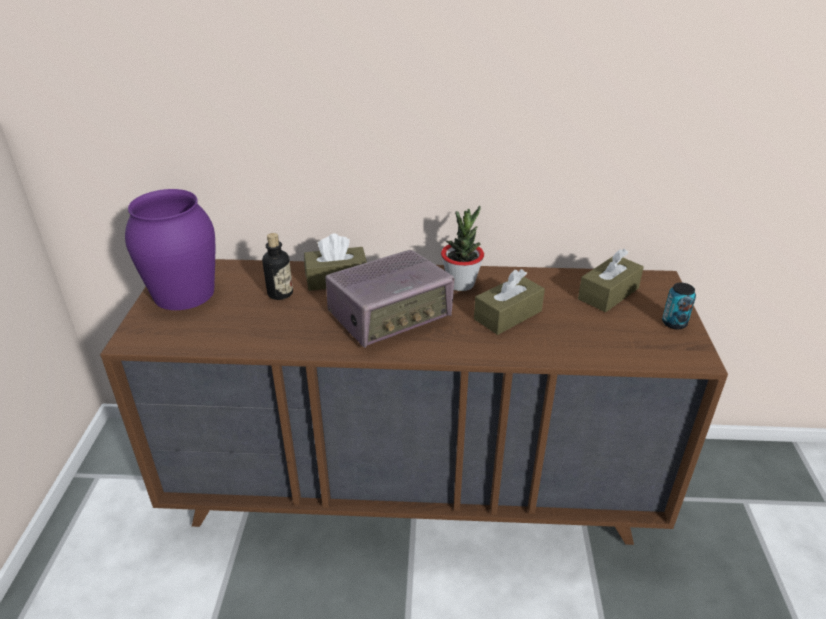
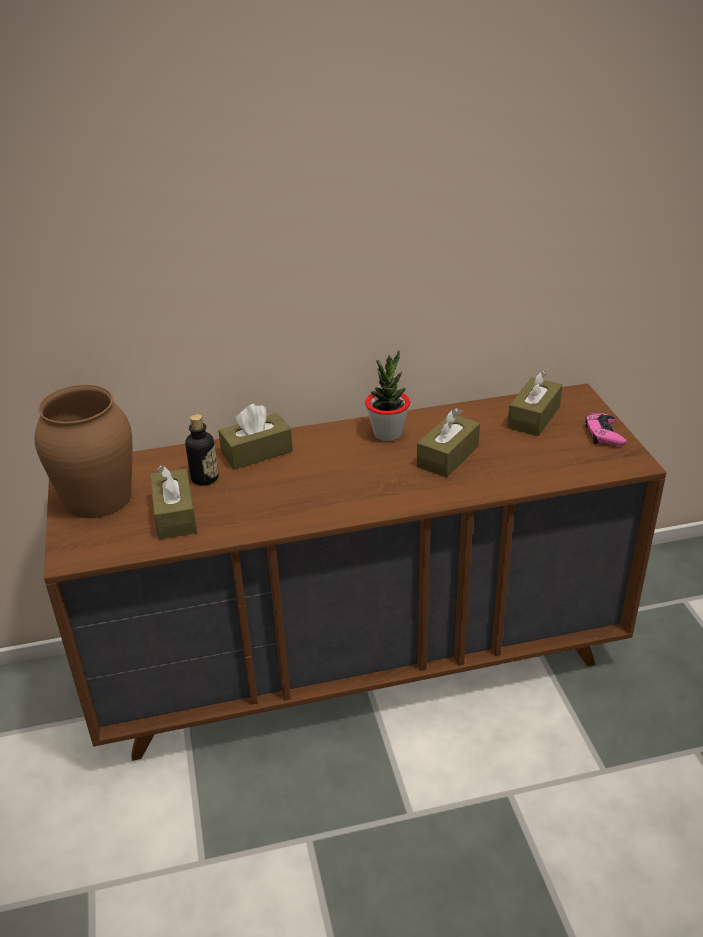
camera: 15 degrees left, 0 degrees up
purple vase [125,189,215,310] -> brown vase [35,385,132,518]
radio [326,250,455,348] -> none
can [662,283,696,330] -> pink game controller [585,413,627,446]
none -> brown tissue box [150,466,197,539]

